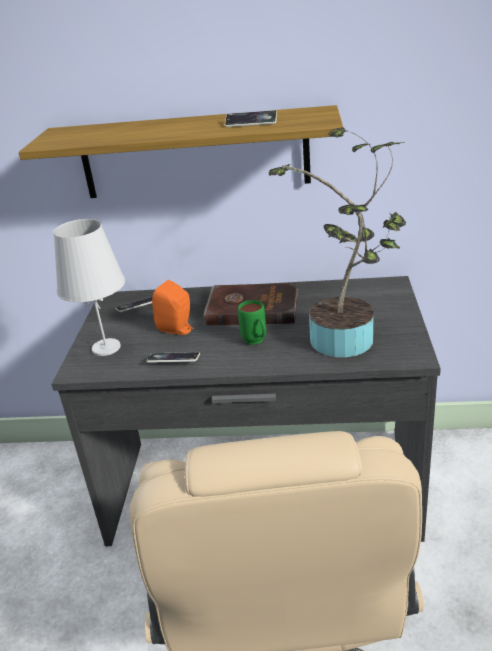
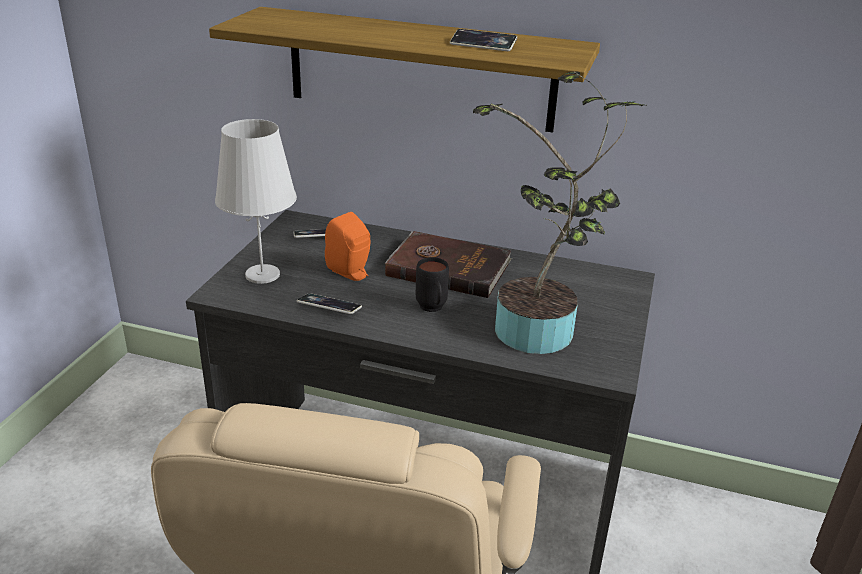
camera: 10 degrees right, 0 degrees up
green mug [238,300,266,345] -> black mug [416,257,449,312]

